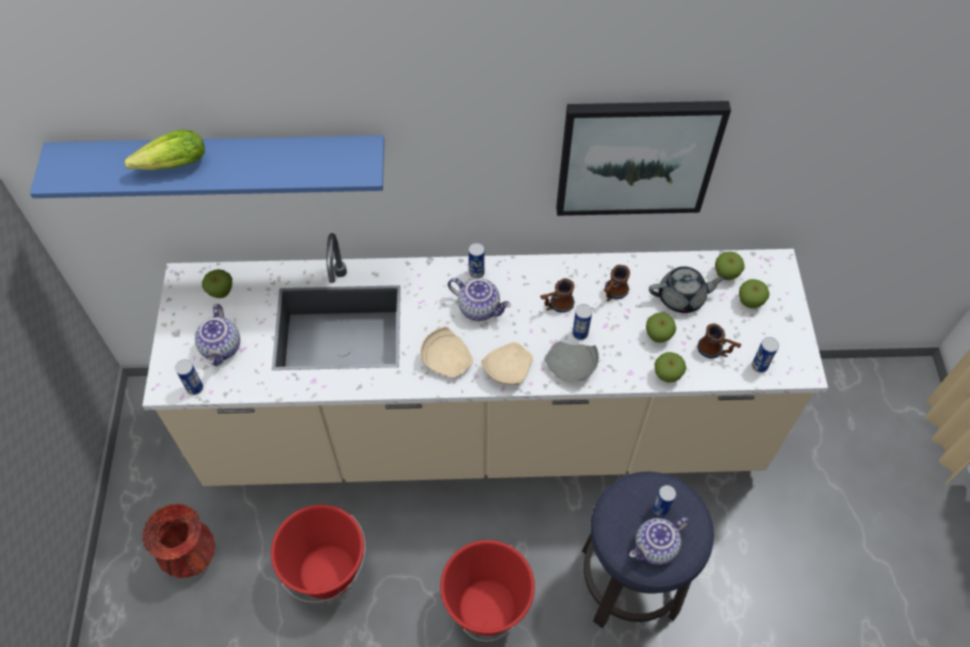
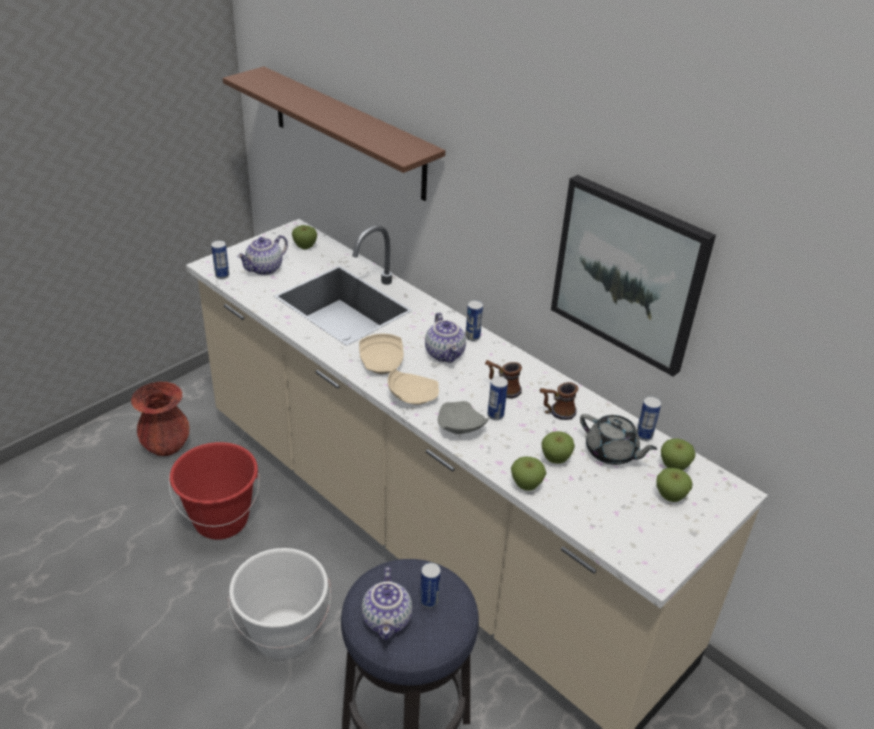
camera: 45 degrees right, 20 degrees down
blue shelf [30,135,384,198] -> brown shelf [223,66,445,201]
lettuce [125,129,205,170] -> none
red bucket [440,540,535,642] -> white bucket [228,548,331,659]
teapot [629,517,689,565] -> teapot turned 105 degrees counterclockwise [362,567,412,640]
mug [697,323,741,359] -> none
can [752,337,779,373] -> can moved to [637,396,661,441]

